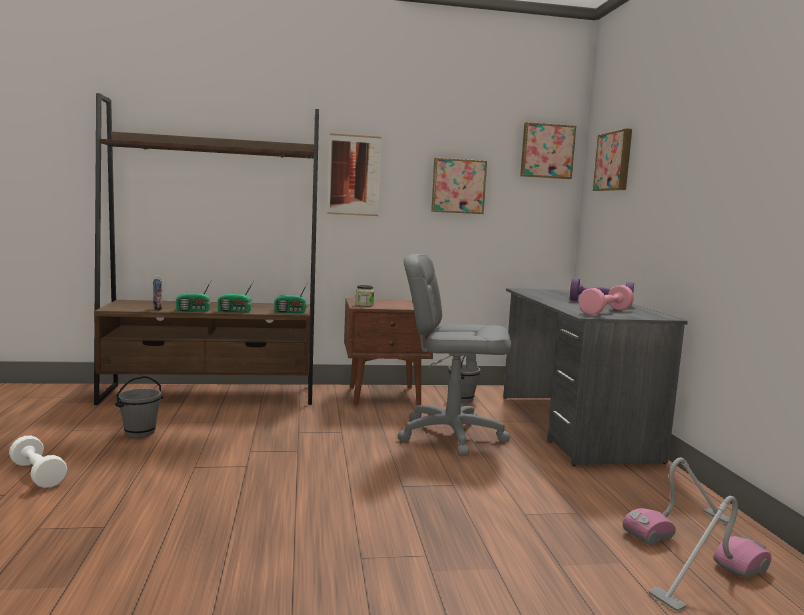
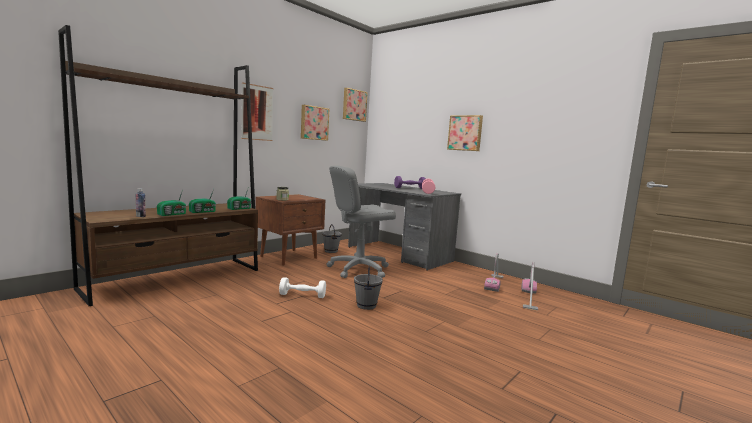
camera: 40 degrees left, 0 degrees up
white dumbbell [9,436,68,488] -> white dumbbell moved to [279,277,326,298]
grey bucket [115,376,163,438] -> grey bucket moved to [354,266,383,310]
picture [593,129,632,191] -> picture moved to [447,115,483,151]

